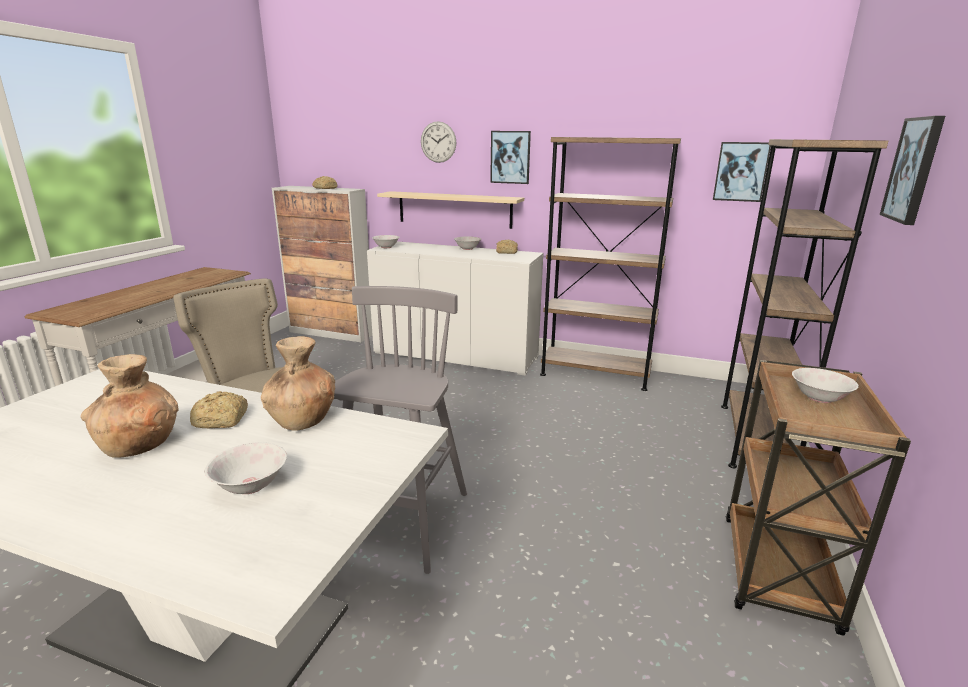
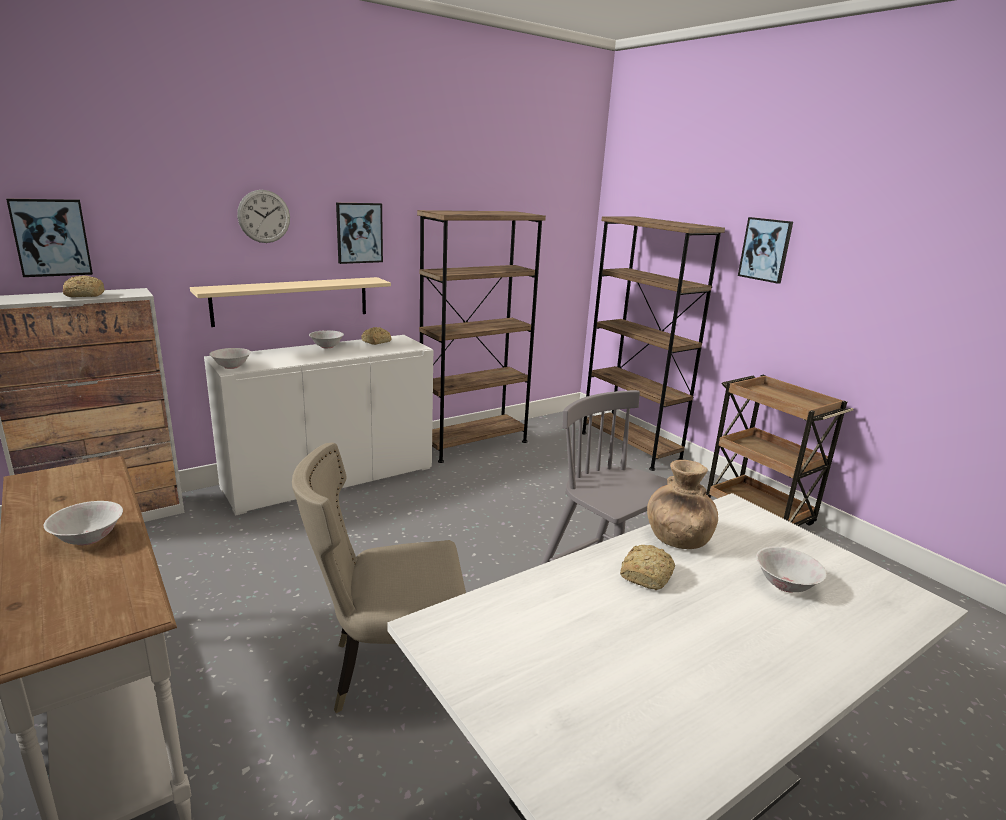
camera: 55 degrees left, 0 degrees up
brown vase [81,354,178,458] -> none
picture [713,142,771,202] -> picture moved to [6,199,93,277]
white bowl [792,368,859,403] -> white bowl moved to [44,501,123,545]

